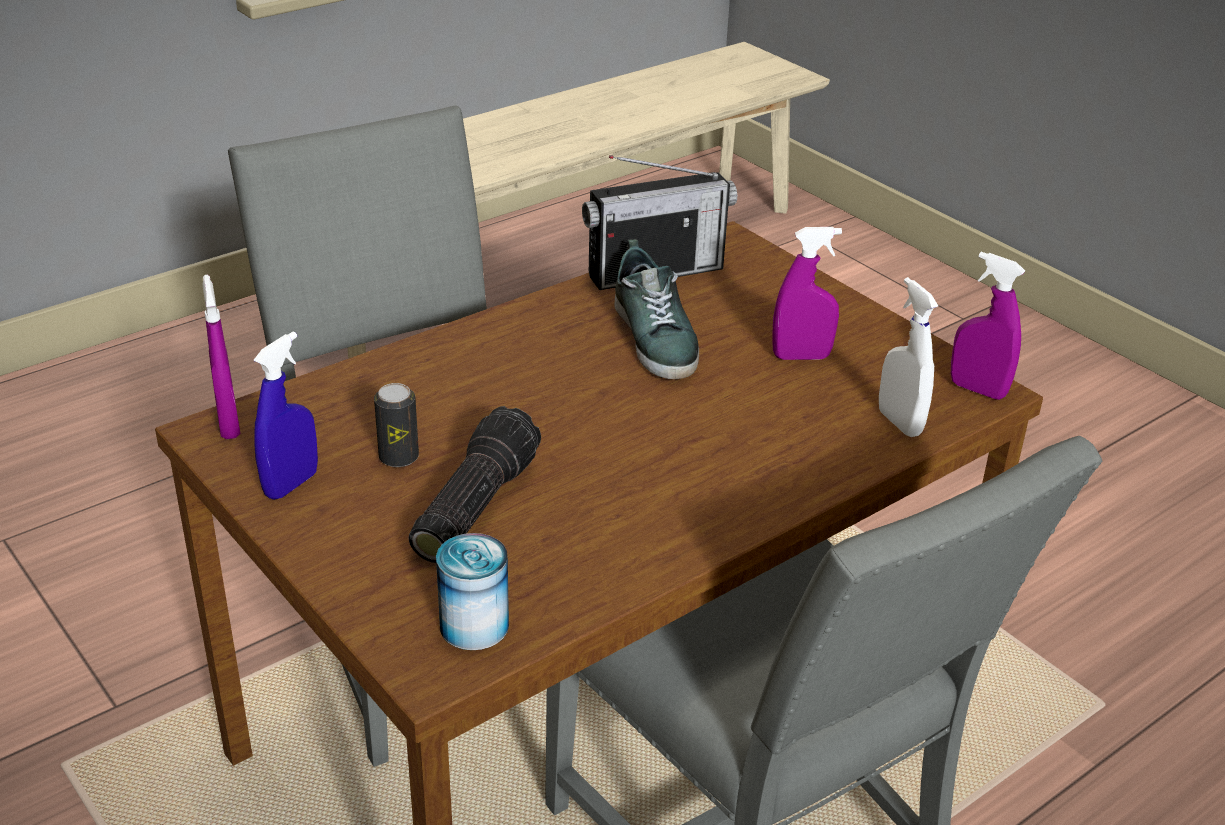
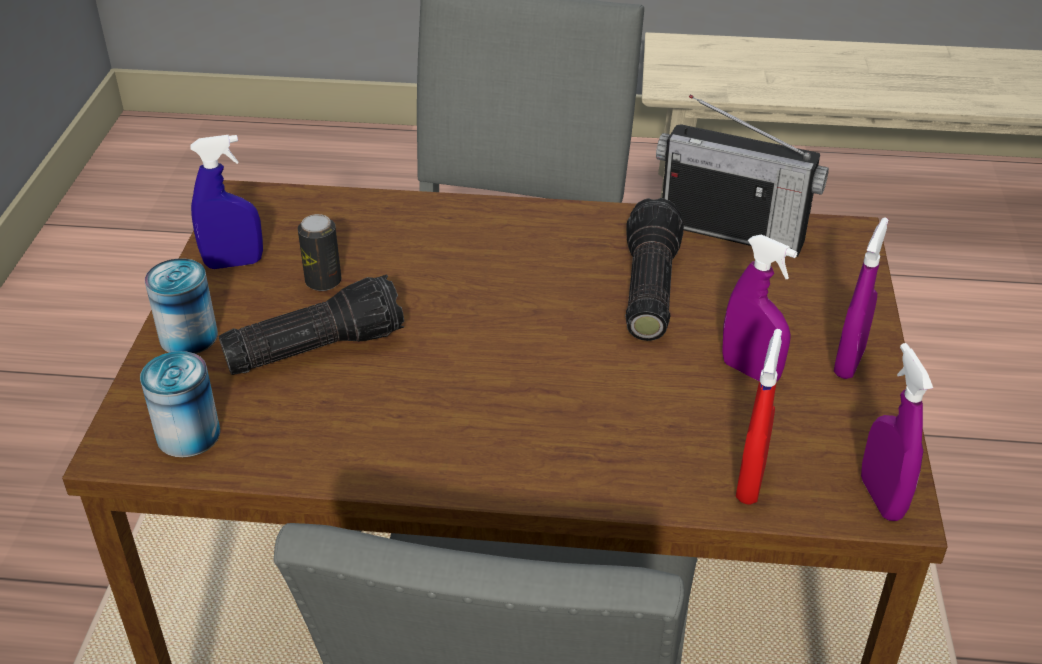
camera: 45 degrees right, 5 degrees up
purple spray bottle [203,275,241,439] -> purple spray bottle moved to [834,217,889,379]
shoe [615,239,699,379] -> flashlight [625,198,684,341]
white spray bottle [879,277,938,437] -> red spray bottle [736,329,782,505]
none -> can [145,258,218,354]

